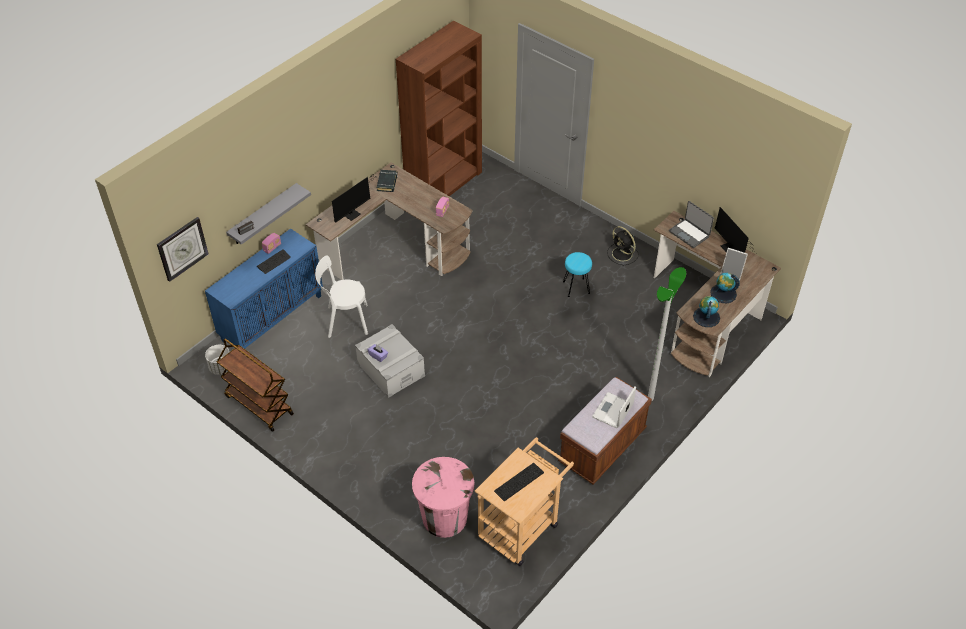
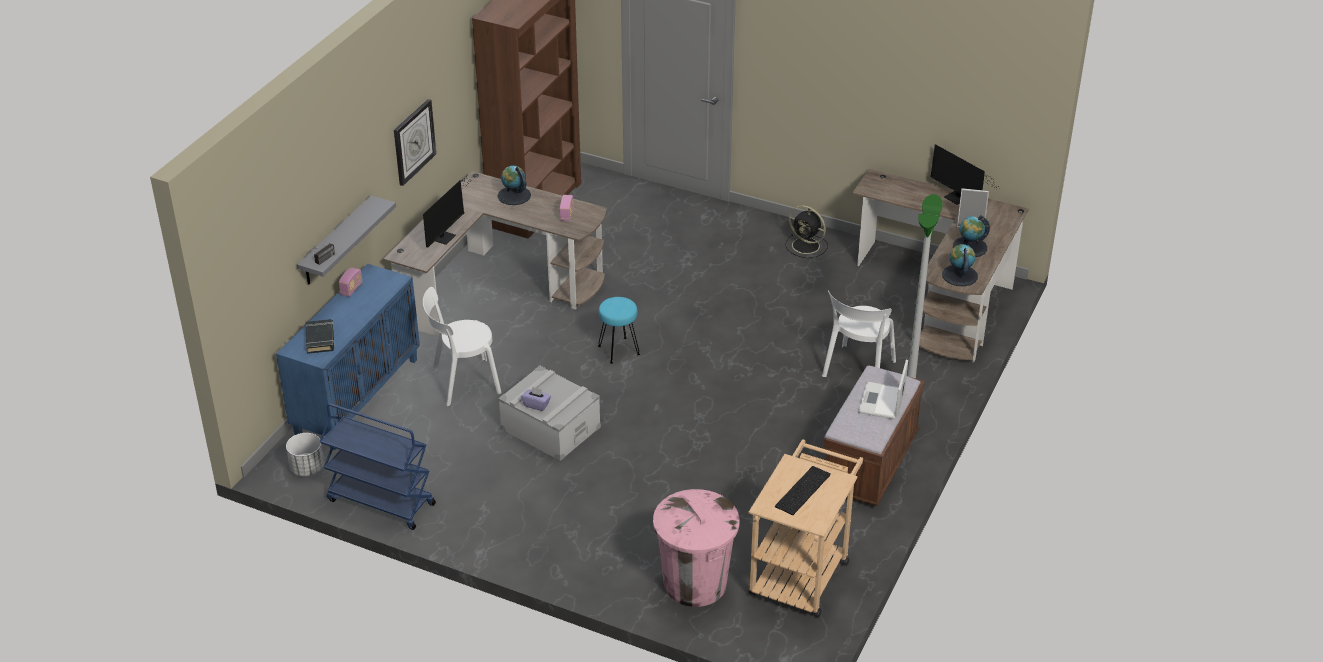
camera: 15 degrees left, 10 degrees down
wall clock [157,217,209,282] -> wall clock moved to [394,99,436,186]
brown cart [217,339,294,432] -> blue cart [319,403,436,530]
keyboard [257,249,291,274] -> none
black book [377,170,398,192] -> black book moved to [306,319,335,354]
turquoise stool [563,252,592,297] -> turquoise stool moved to [598,297,640,364]
laptop [669,201,714,248] -> none
none -> globe [498,165,531,205]
none -> white chair [822,291,896,377]

